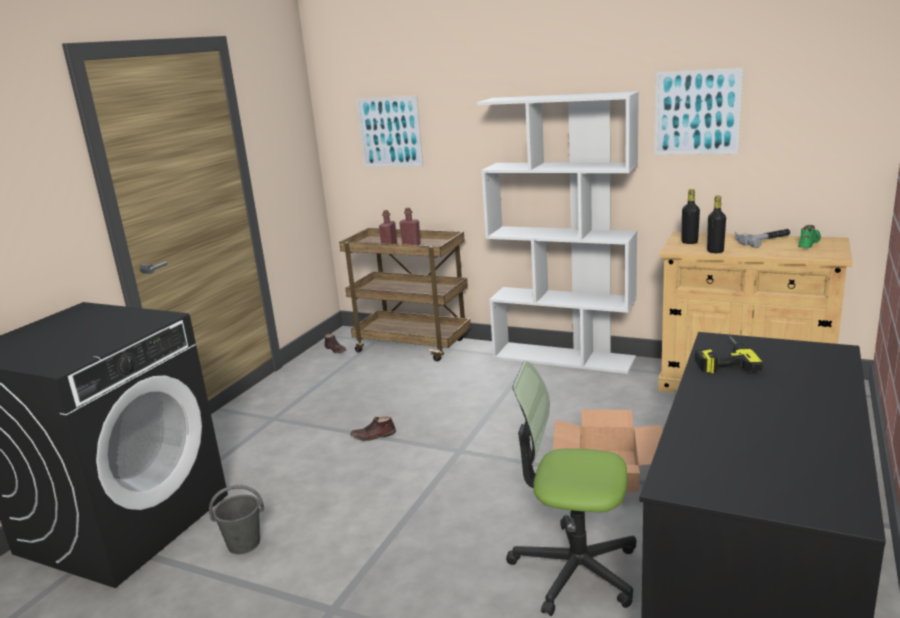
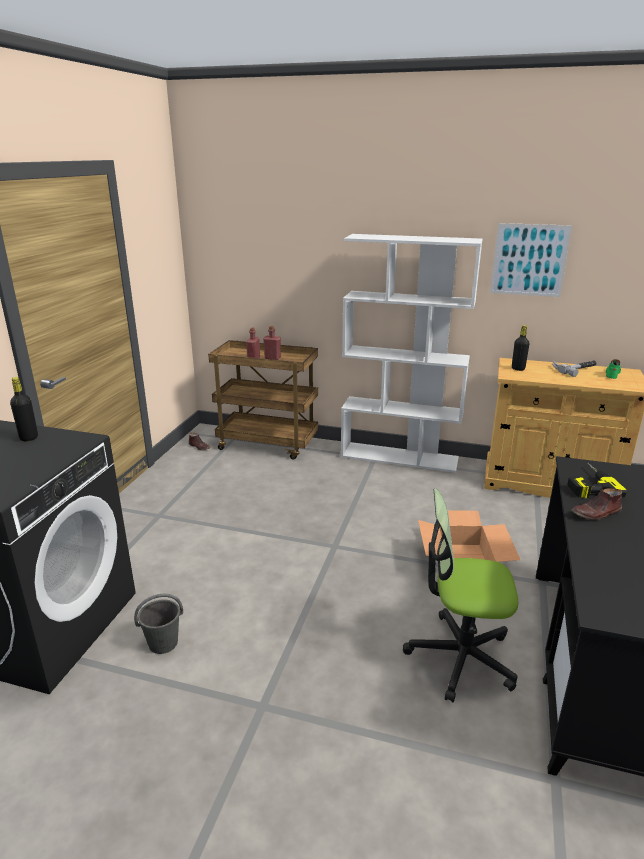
camera: 10 degrees left, 5 degrees up
brown shoe [350,416,396,441] -> brown shoe moved to [572,488,622,520]
picture [356,96,423,167] -> none
black bottle [707,196,726,253] -> black bottle moved to [10,377,38,441]

